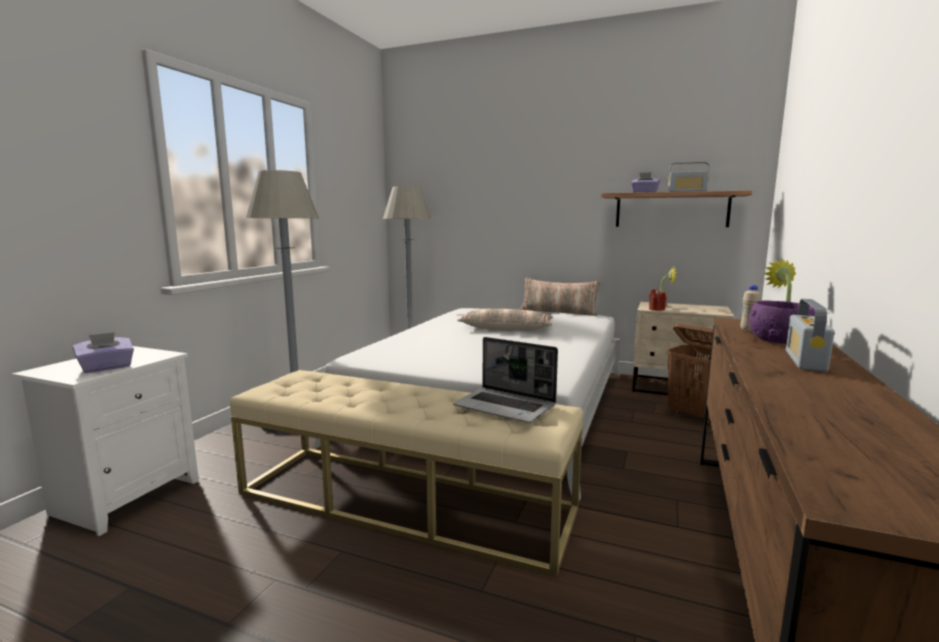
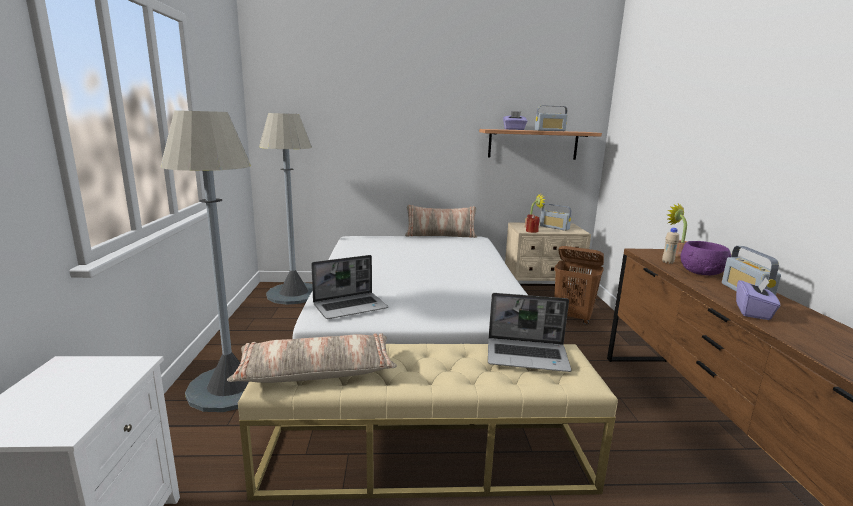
camera: 25 degrees left, 5 degrees up
purple tissue box [73,332,134,373] -> purple tissue box moved to [736,277,780,320]
pillow [457,309,553,331] -> pillow moved to [227,333,397,383]
none -> laptop [311,255,388,319]
none -> radio [540,204,571,231]

